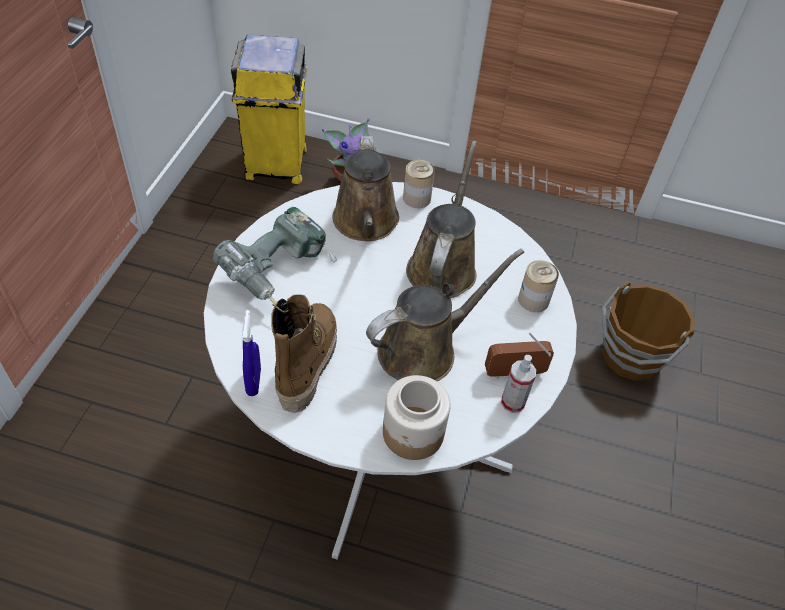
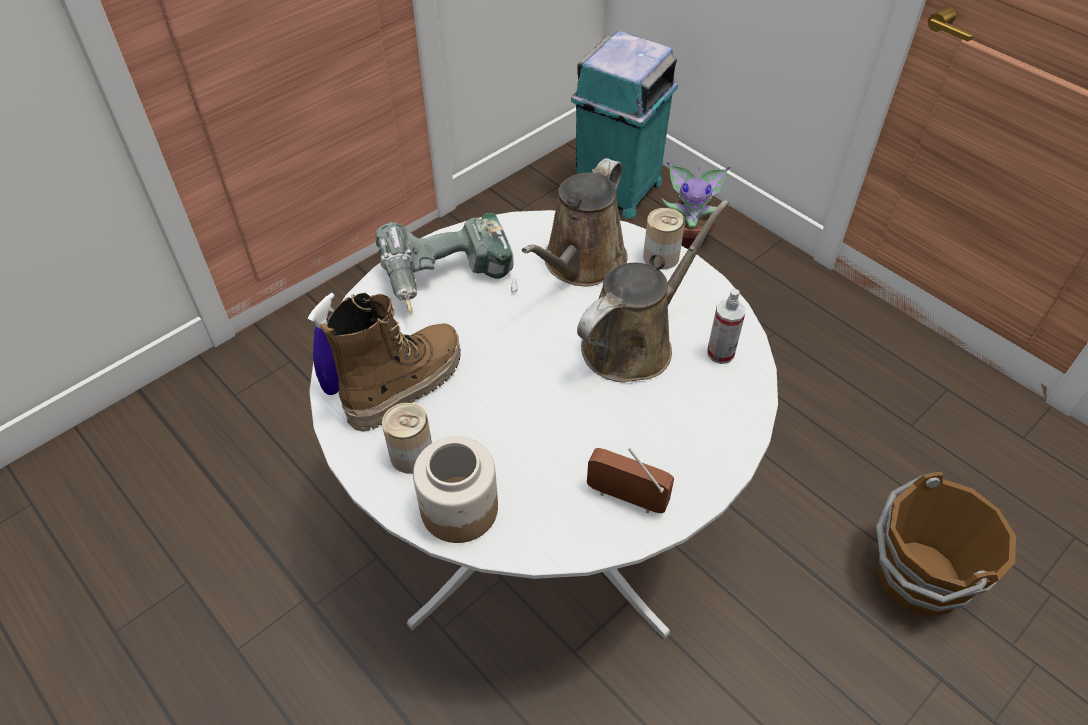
camera: 35 degrees right, 0 degrees up
yellow trash can [231,35,308,184] -> turquoise trash can [571,31,678,219]
brown watering can [366,249,524,381] -> none
spray bottle [501,355,536,413] -> spray bottle moved to [707,289,745,364]
can [518,260,559,312] -> can moved to [382,403,432,474]

